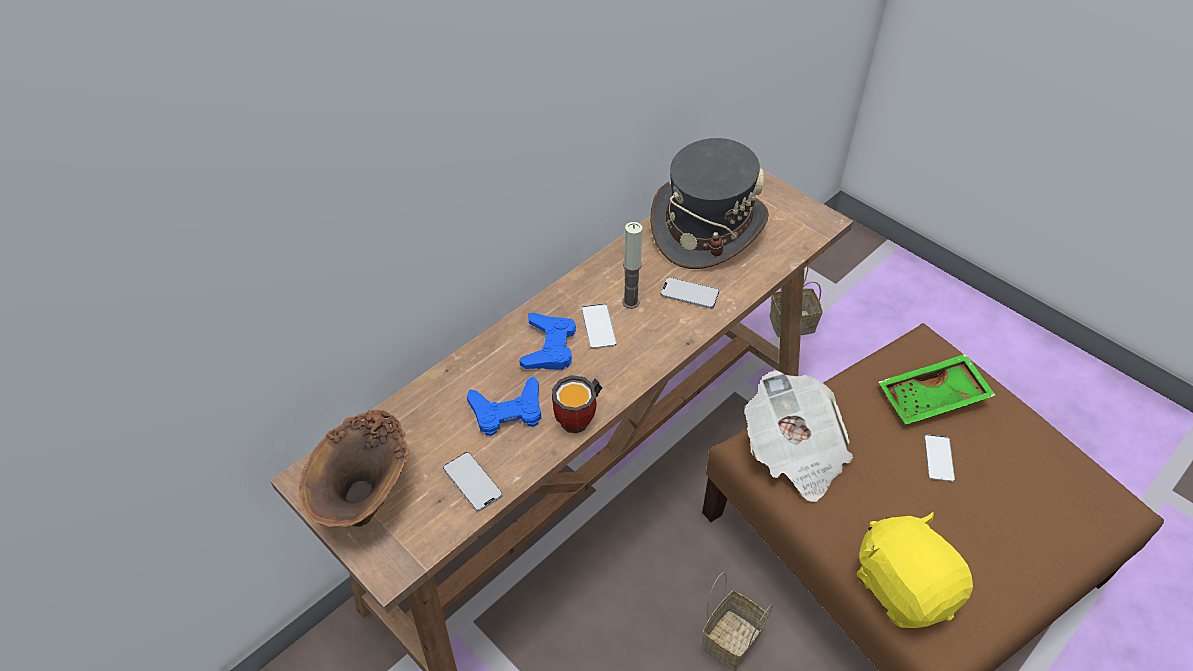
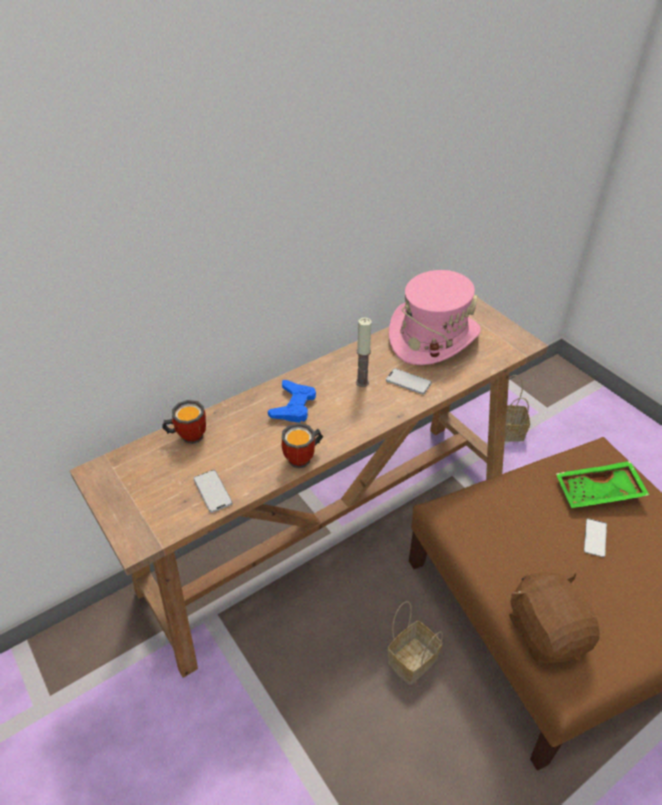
camera: 10 degrees right, 5 degrees down
brown vase [299,410,409,527] -> none
blue game controller [467,376,541,436] -> none
phone [582,303,617,349] -> none
grey hat [650,138,769,269] -> pink hat [389,270,481,365]
newspaper [744,370,853,502] -> none
yellow plush toy [857,512,973,628] -> brown plush toy [509,572,600,663]
none -> mug [162,400,206,444]

